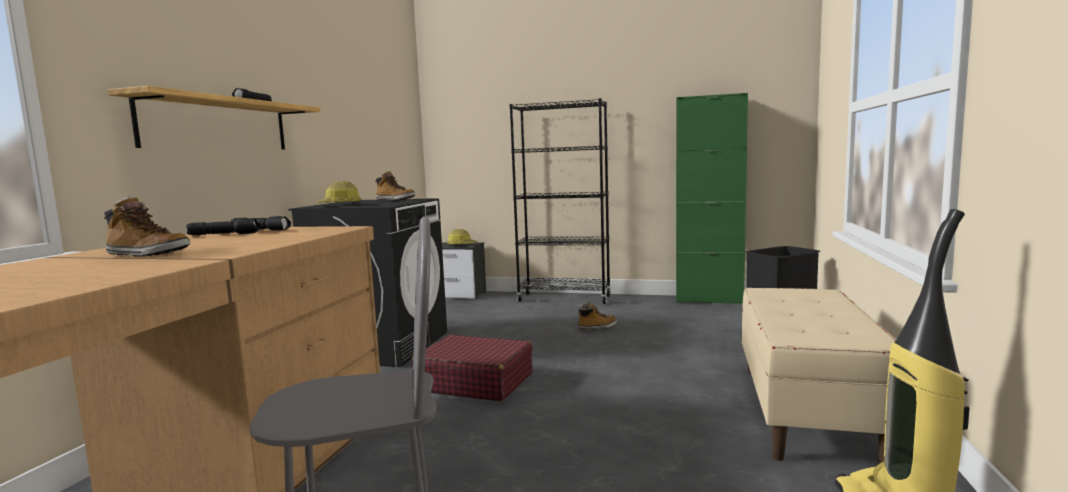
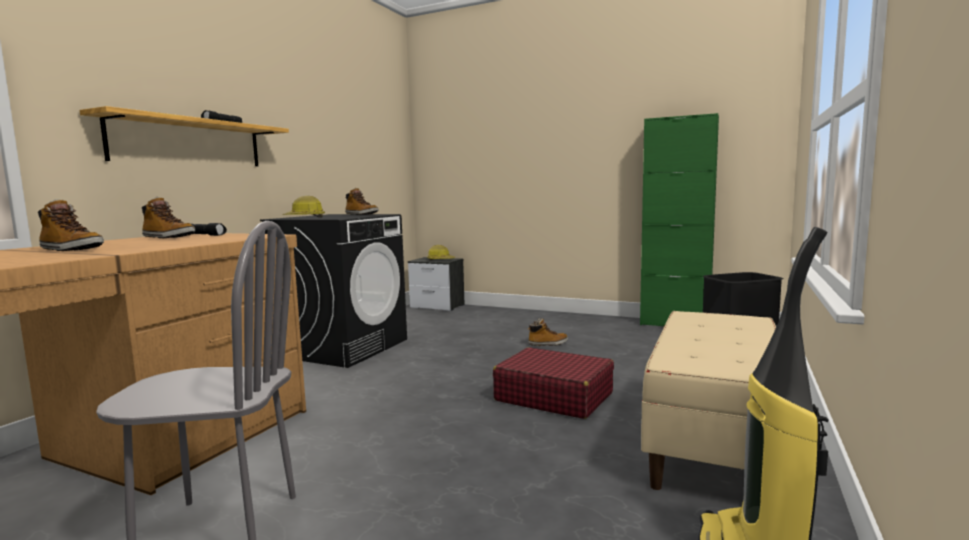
camera: 10 degrees right, 0 degrees up
black flashlight [186,219,260,235] -> boot [142,197,195,238]
red suitcase [412,335,532,401] -> red suitcase moved to [493,347,614,419]
black bookcase [510,98,611,304] -> none

